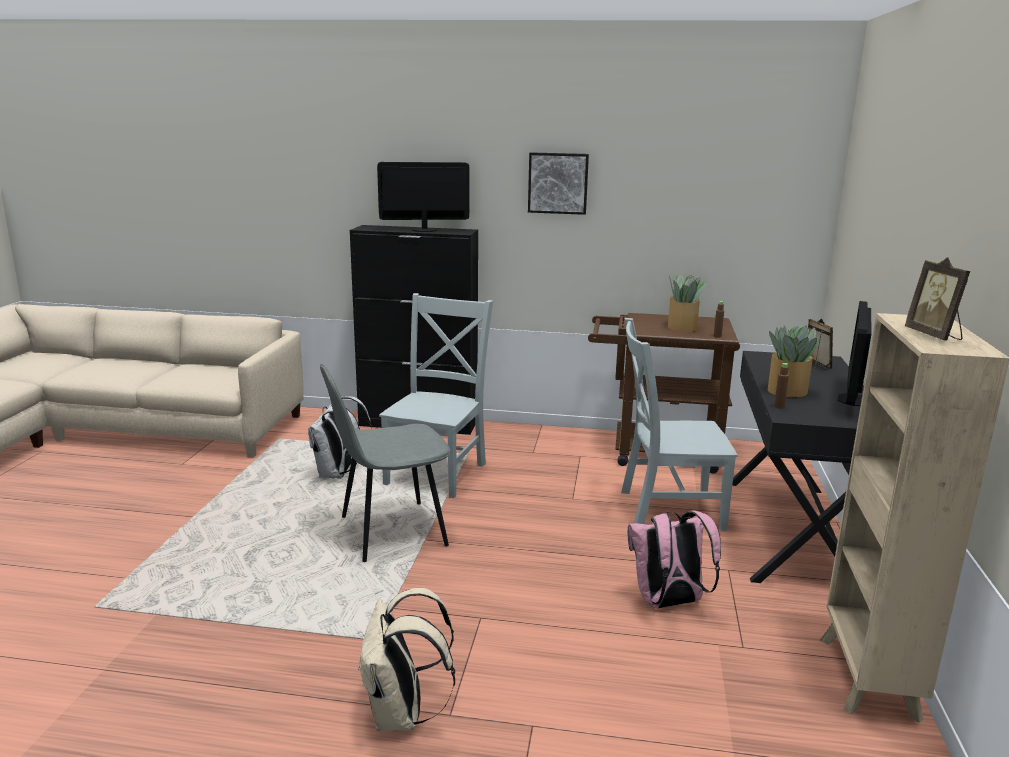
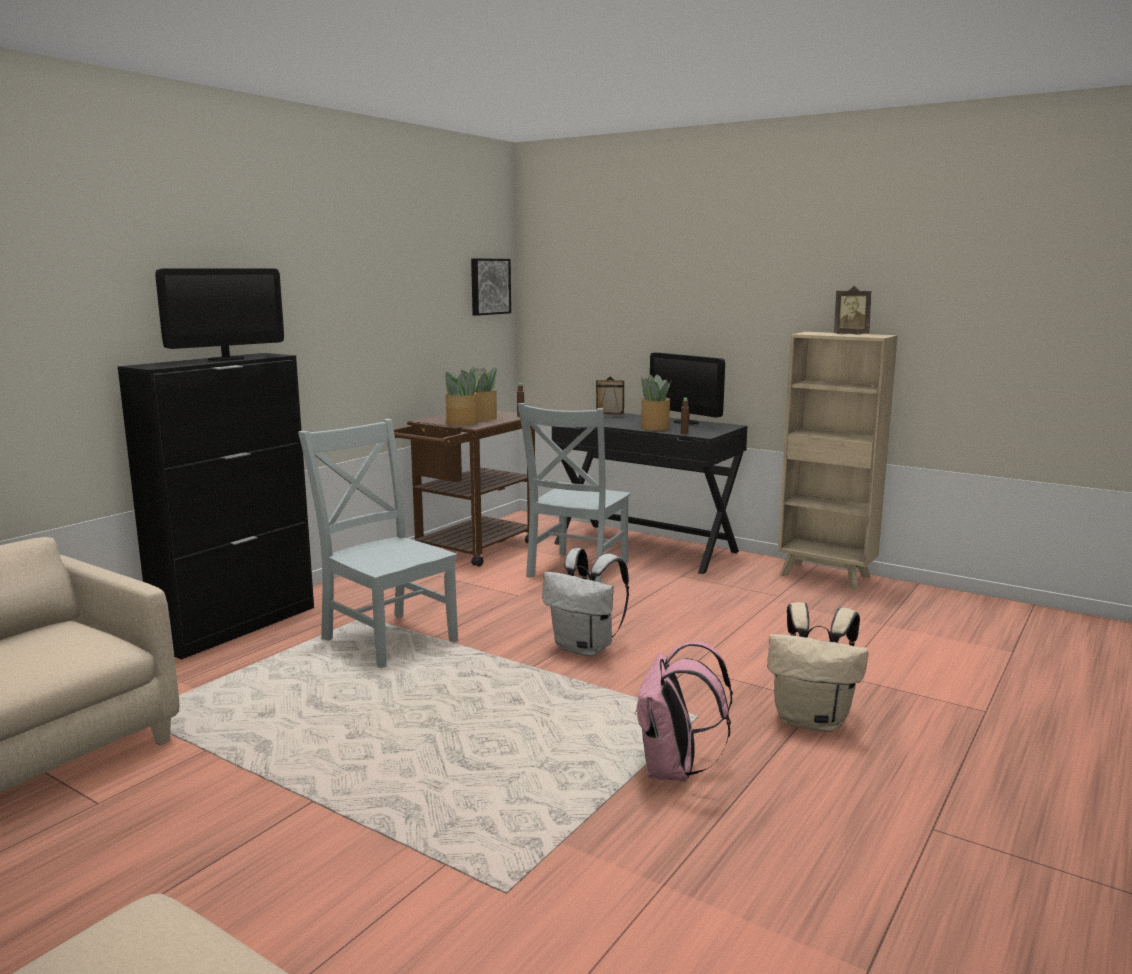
camera: 65 degrees left, 5 degrees down
white backpack [308,396,372,479] -> white backpack moved to [542,548,629,657]
grey chair [320,364,450,562] -> none
monitor [377,162,470,232] -> monitor turned 150 degrees counterclockwise [155,268,284,361]
picture [528,152,589,215] -> picture moved to [471,258,511,316]
pink backpack [628,511,721,609] -> pink backpack moved to [635,641,733,782]
none -> potted plant [445,370,482,425]

